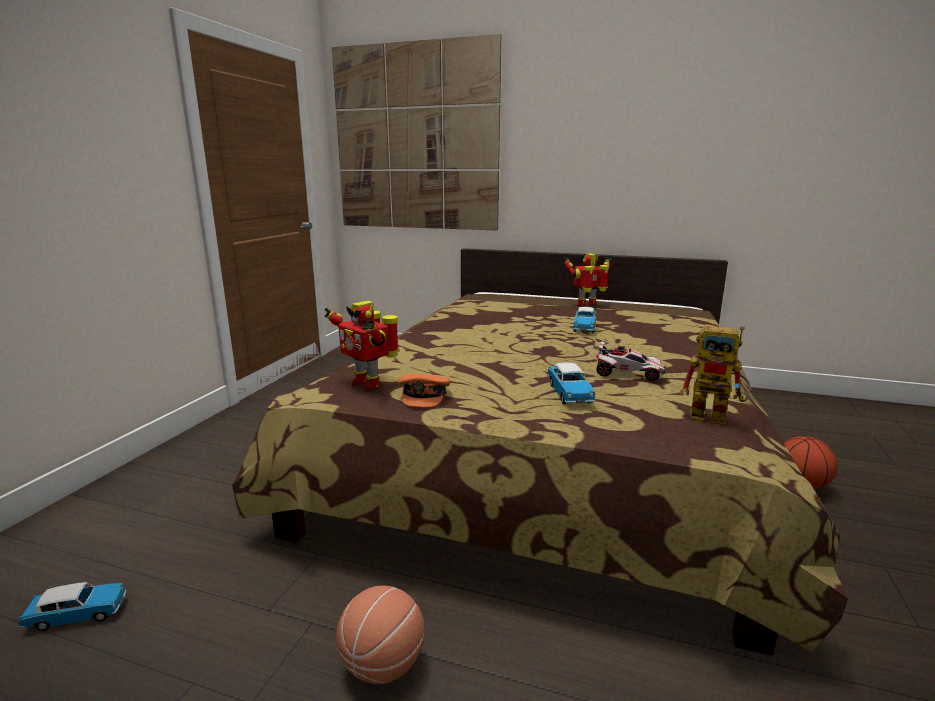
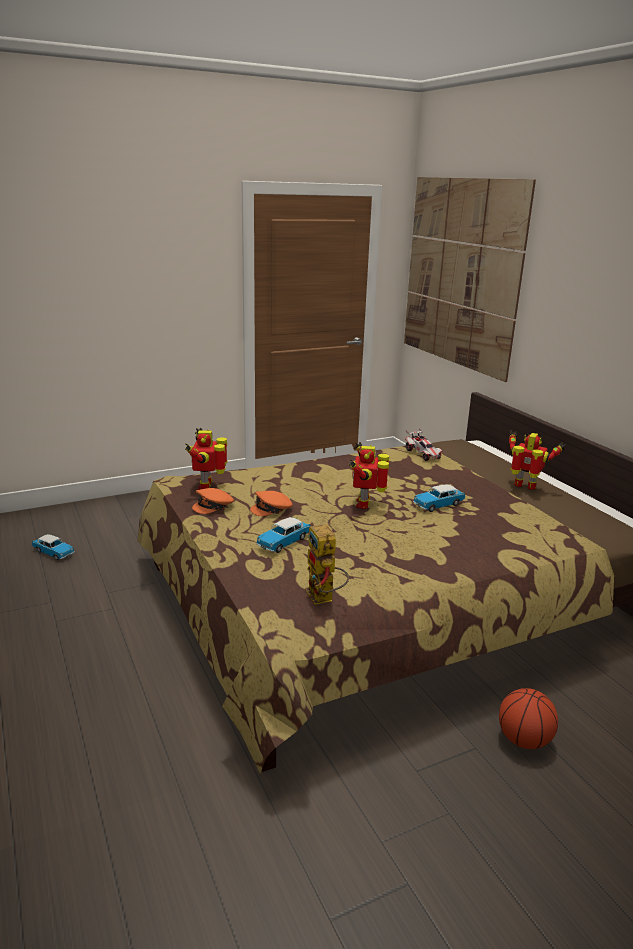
camera: 45 degrees right, 5 degrees up
basketball [336,585,424,684] -> none
toy car [593,338,666,381] -> toy car moved to [405,428,442,461]
none -> orange cap [250,491,293,516]
none -> toy robot [349,442,389,509]

